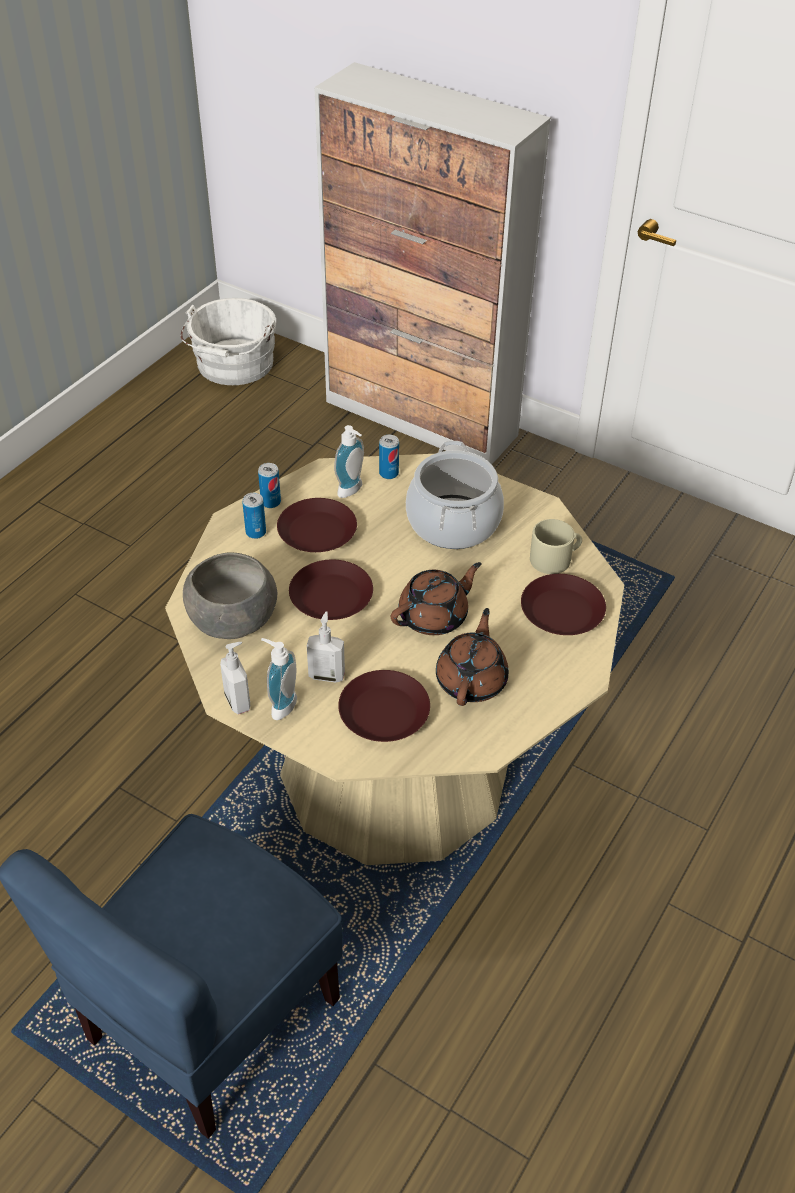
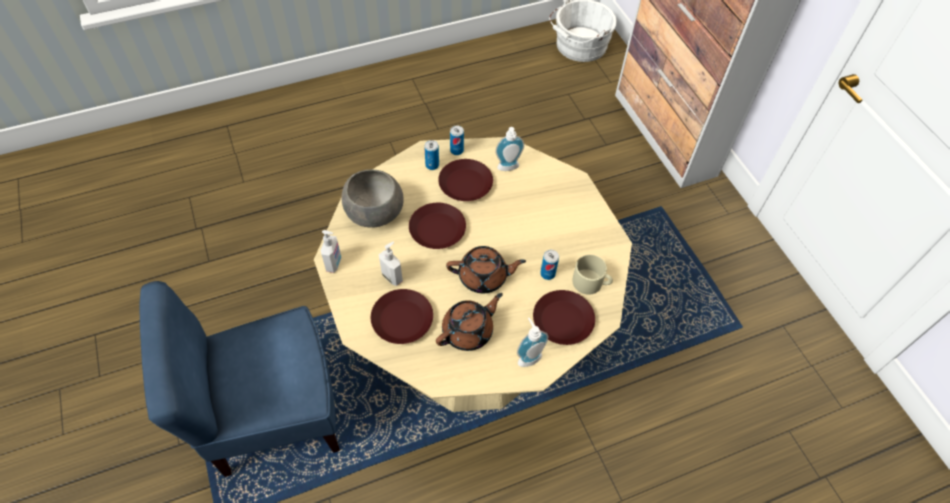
camera: 35 degrees right, 10 degrees up
soap dispenser [261,638,297,720] -> soap dispenser moved to [517,318,548,367]
can [379,435,399,479] -> can moved to [540,250,559,280]
cooking pot [406,441,504,549] -> none

